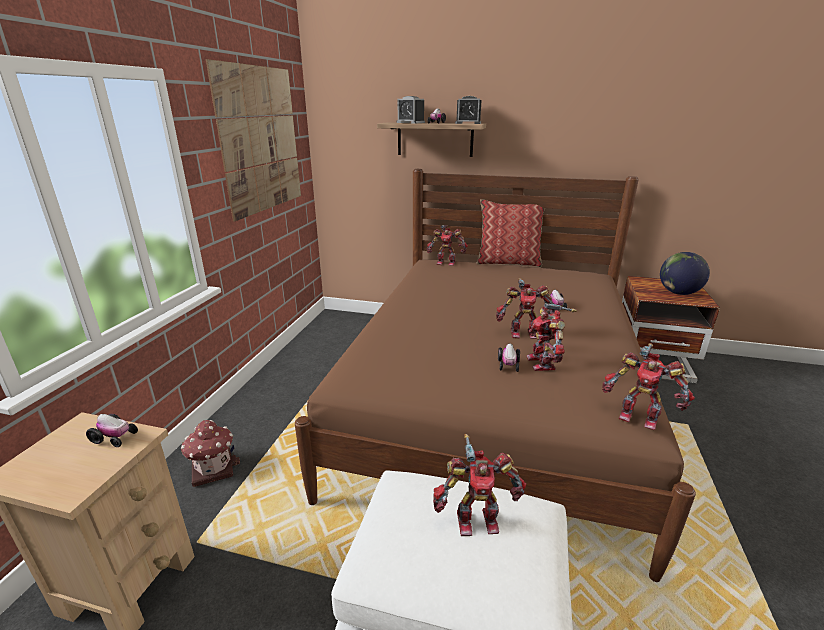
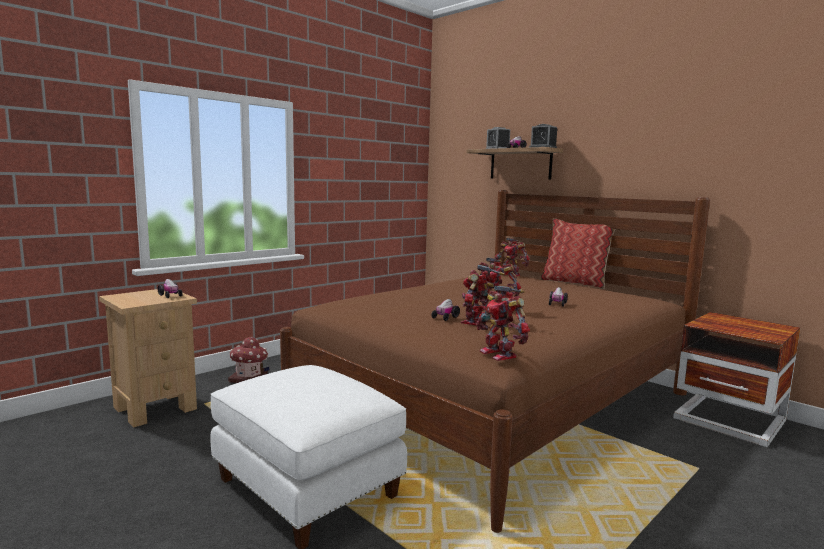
camera: 30 degrees right, 15 degrees down
picture [206,59,301,222] -> none
toy robot [433,434,526,536] -> none
globe [660,252,710,295] -> none

